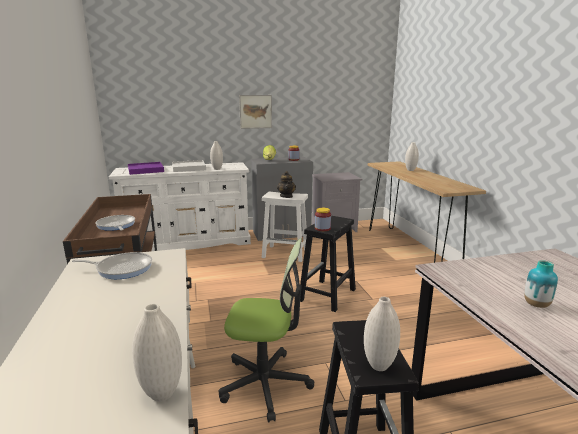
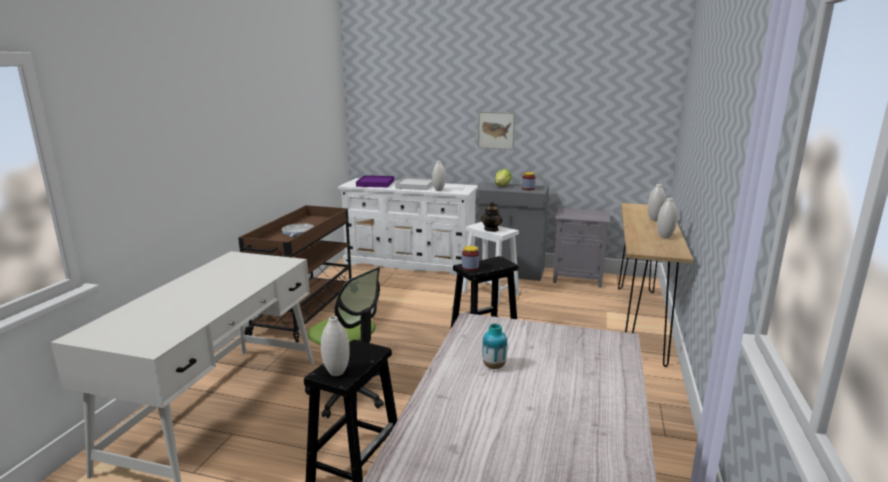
camera: 30 degrees right, 0 degrees up
frying pan [71,252,152,279] -> none
white vase [132,304,182,402] -> white vase moved to [657,198,677,239]

